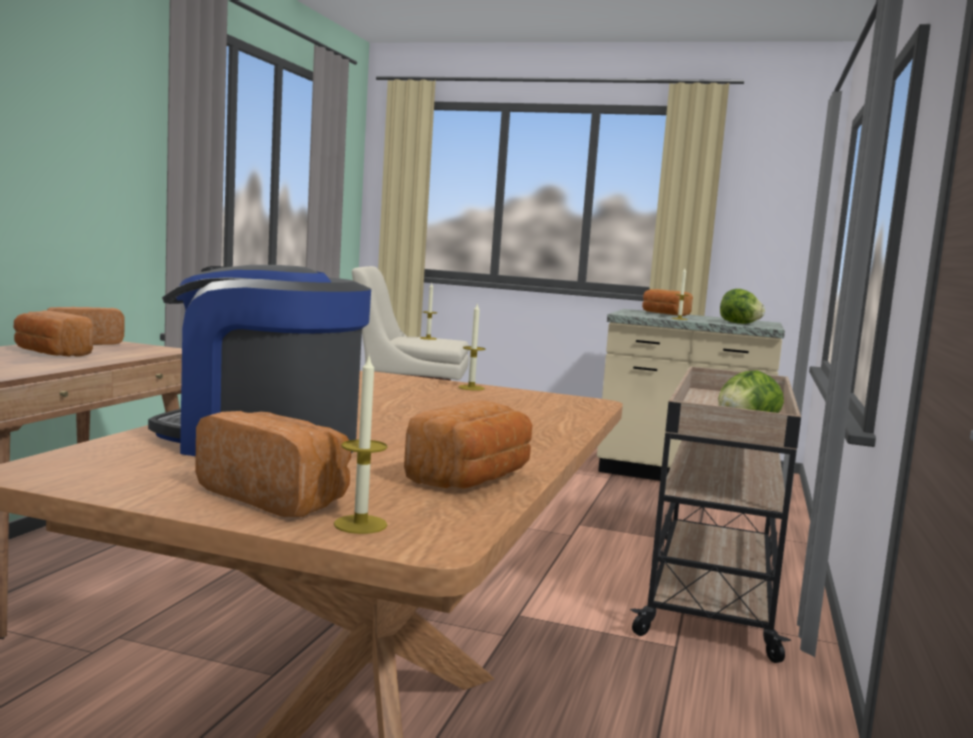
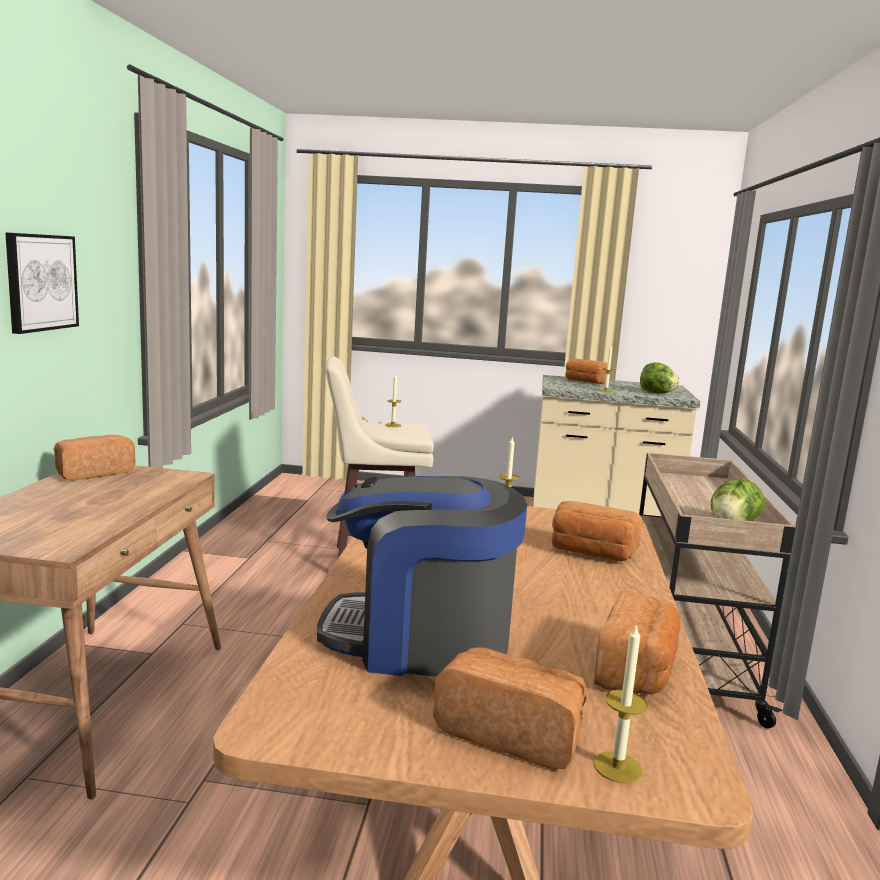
camera: 10 degrees left, 5 degrees up
bread [14,310,93,357] -> bread moved to [551,501,643,561]
none -> picture [5,232,79,334]

